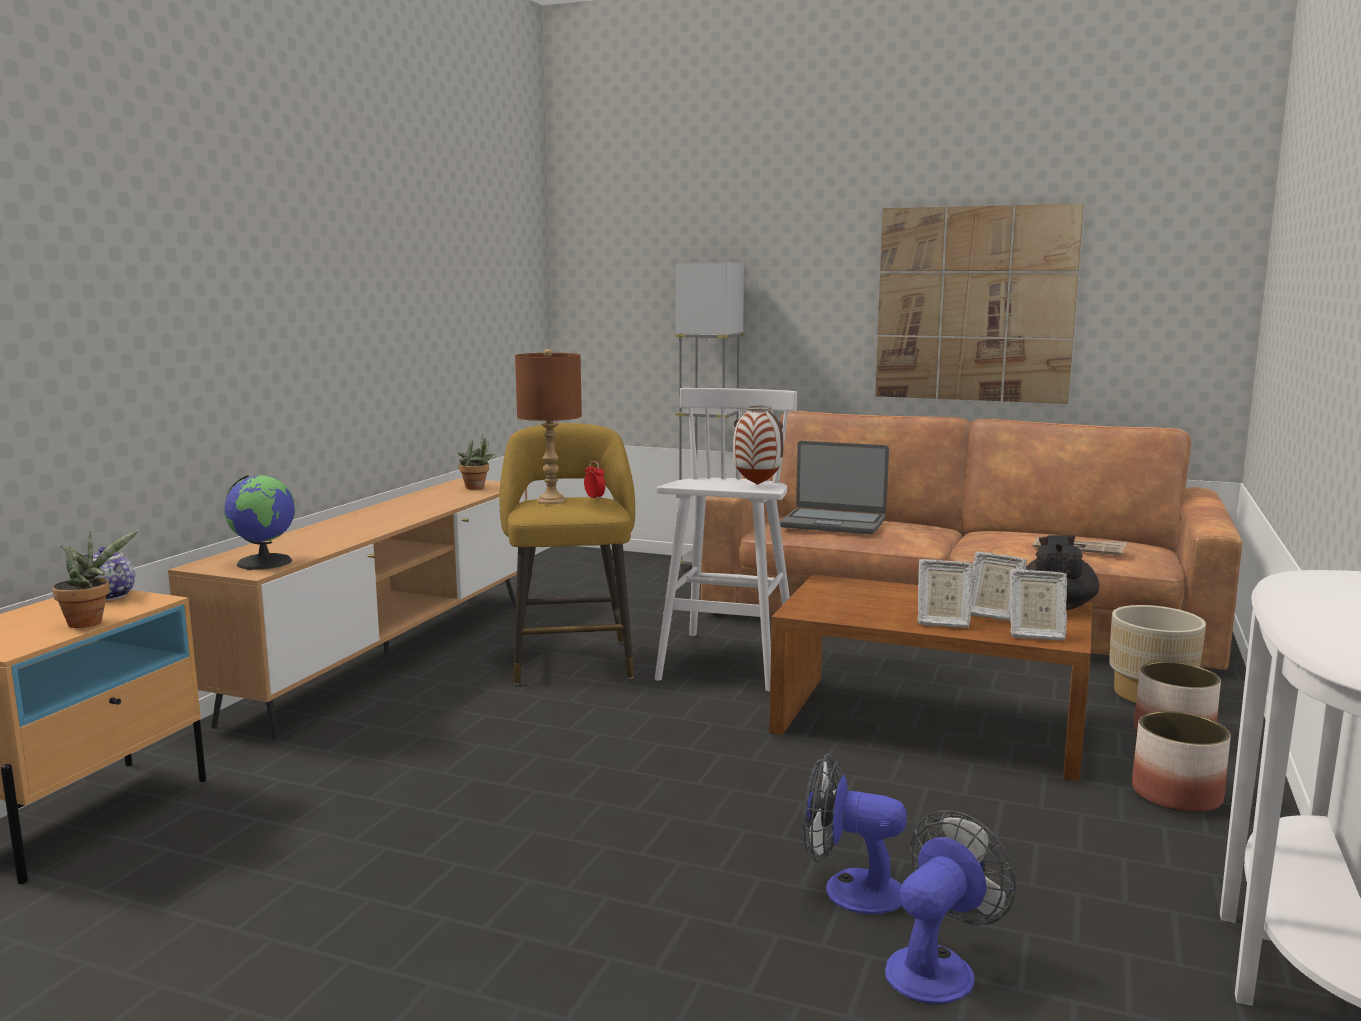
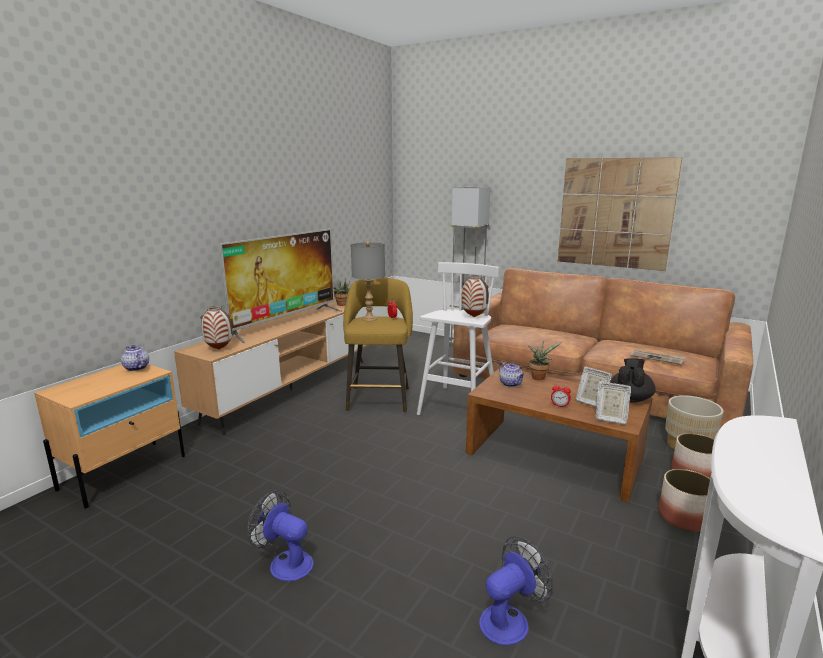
camera: 10 degrees right, 5 degrees up
potted plant [52,530,139,628] -> potted plant moved to [528,341,563,380]
globe [224,475,295,570] -> vase [200,306,232,350]
brown table lamp [515,349,582,504] -> grey table lamp [351,241,385,321]
laptop [780,441,889,534] -> none
fan [803,754,907,914] -> fan moved to [247,490,314,581]
picture frame [918,559,973,628] -> alarm clock [551,382,571,408]
none -> television [220,229,343,343]
none -> teapot [499,362,525,387]

